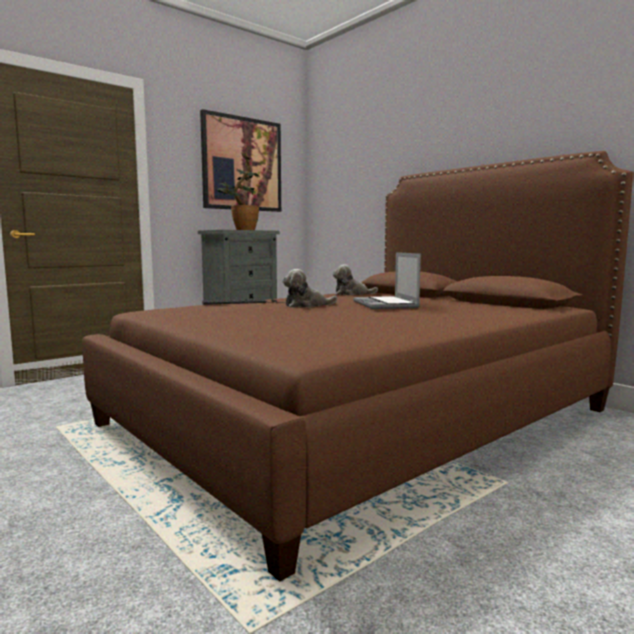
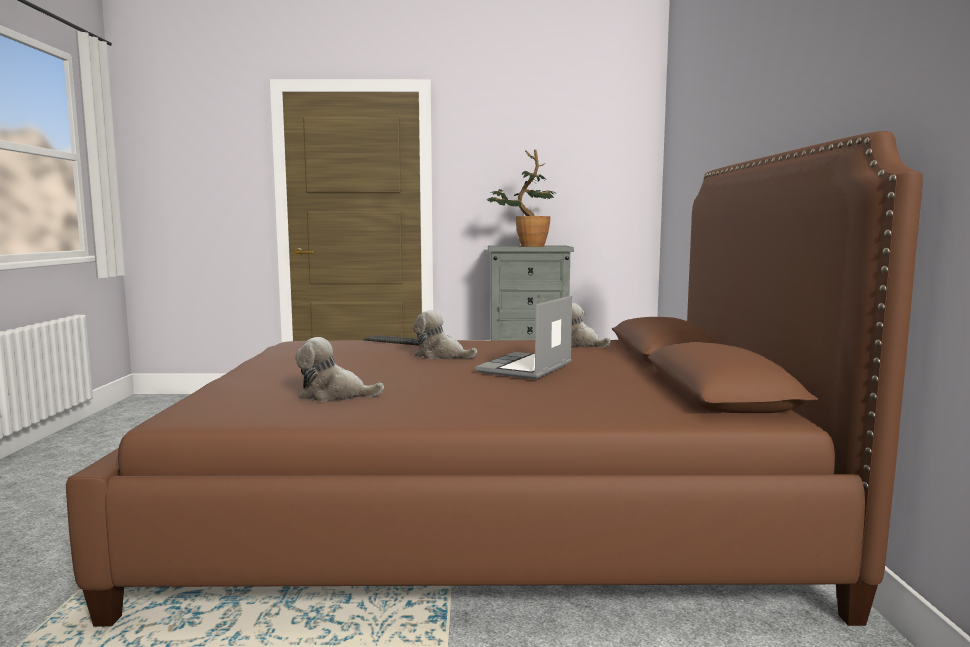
camera: 40 degrees right, 0 degrees up
picture [200,109,281,212] -> none
none -> plush toy [296,337,384,401]

